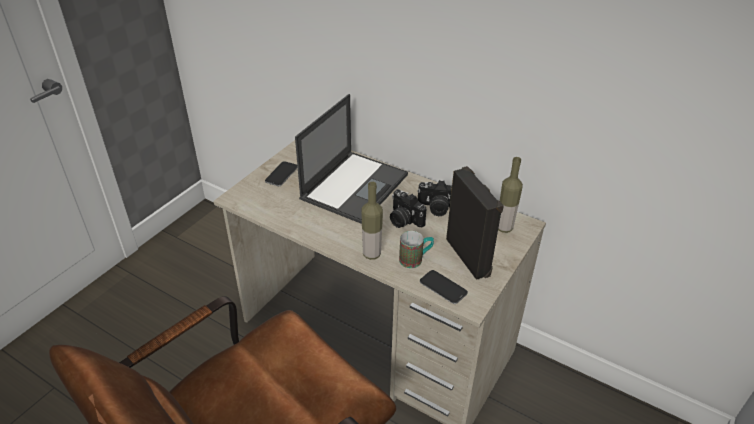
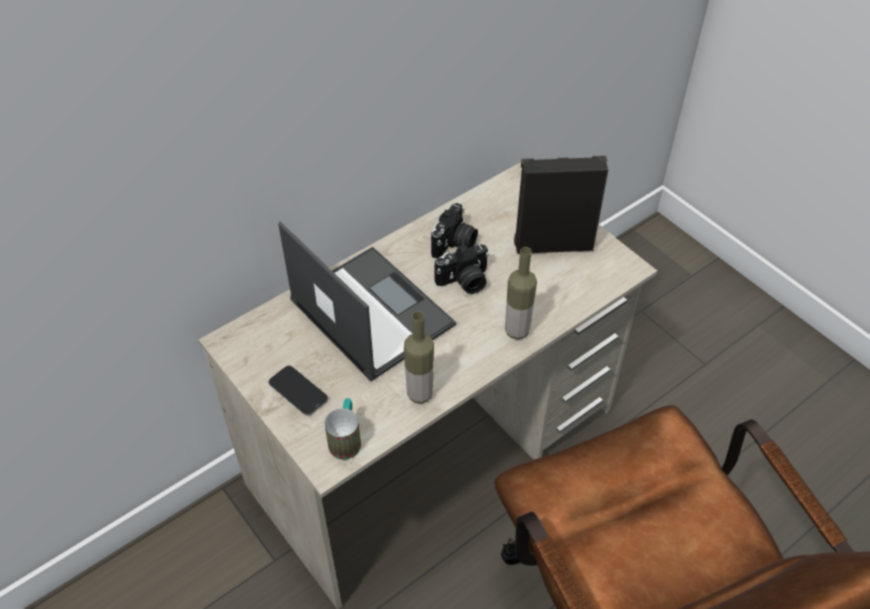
camera: 70 degrees left, 10 degrees up
mug [399,231,434,268] -> mug moved to [325,398,361,460]
phone [420,270,468,304] -> none
bottle [498,157,523,233] -> bottle moved to [404,311,434,403]

